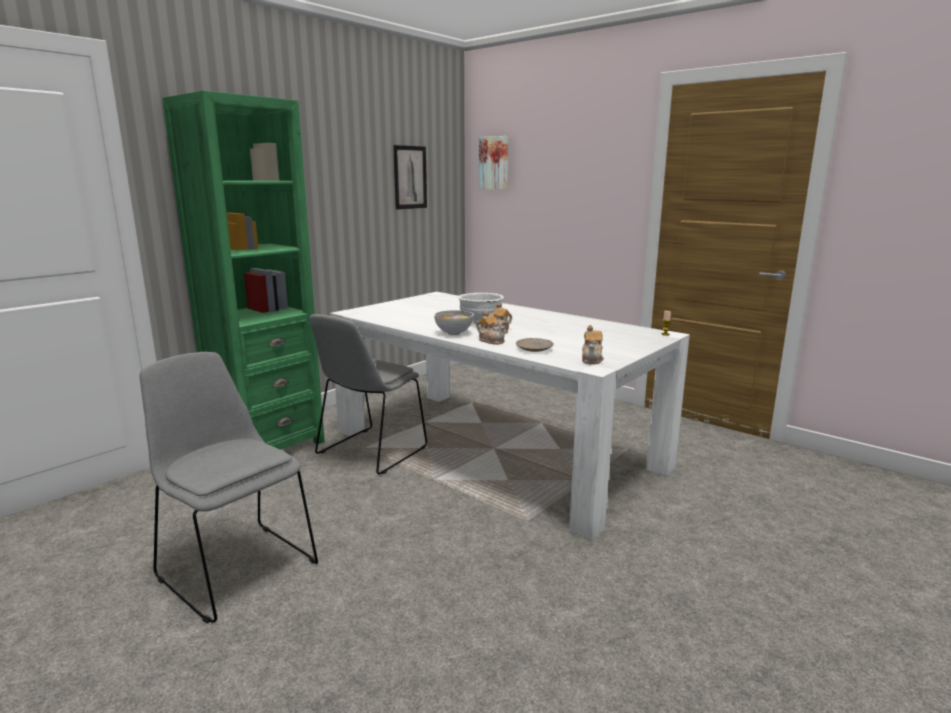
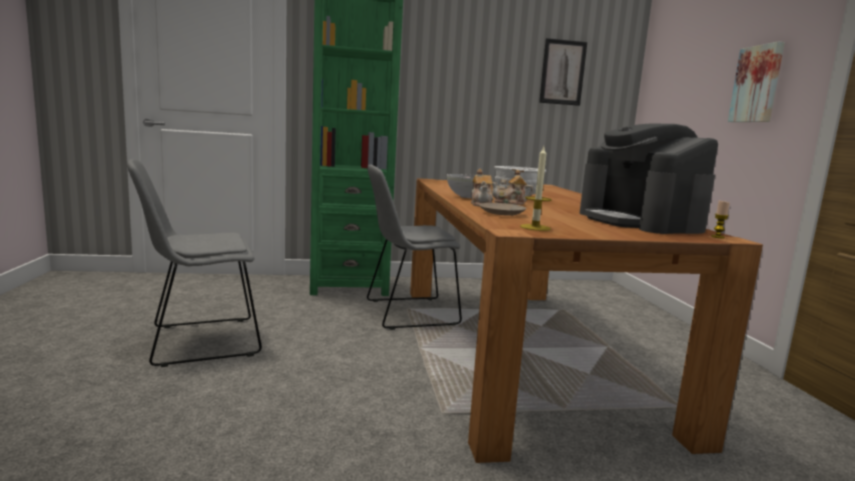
camera: 40 degrees right, 5 degrees down
grey chair [140,352,318,623] -> grey chair turned 105 degrees counterclockwise [127,159,262,367]
white dining table [330,292,690,541] -> brown dining table [410,178,763,463]
picture [479,136,508,190] -> picture moved to [728,42,785,122]
teapot [582,325,604,364] -> candle [520,147,552,231]
none -> coffee machine [580,123,718,234]

